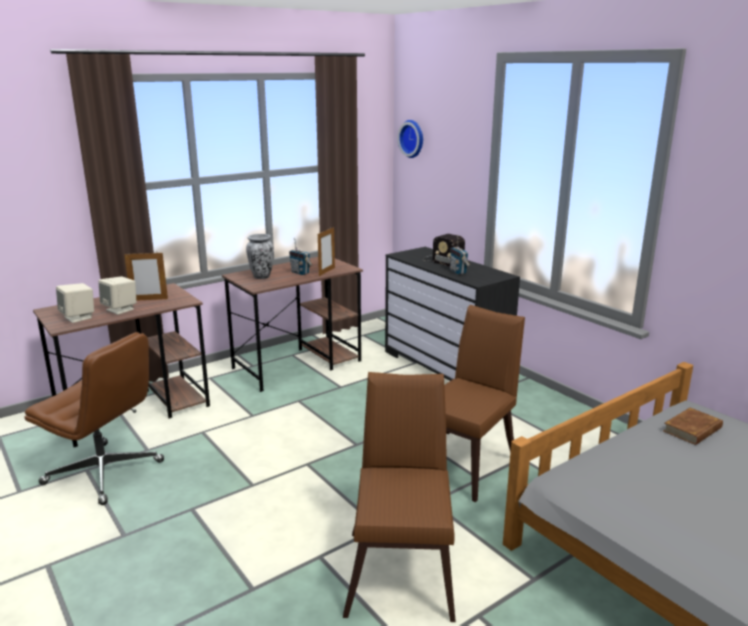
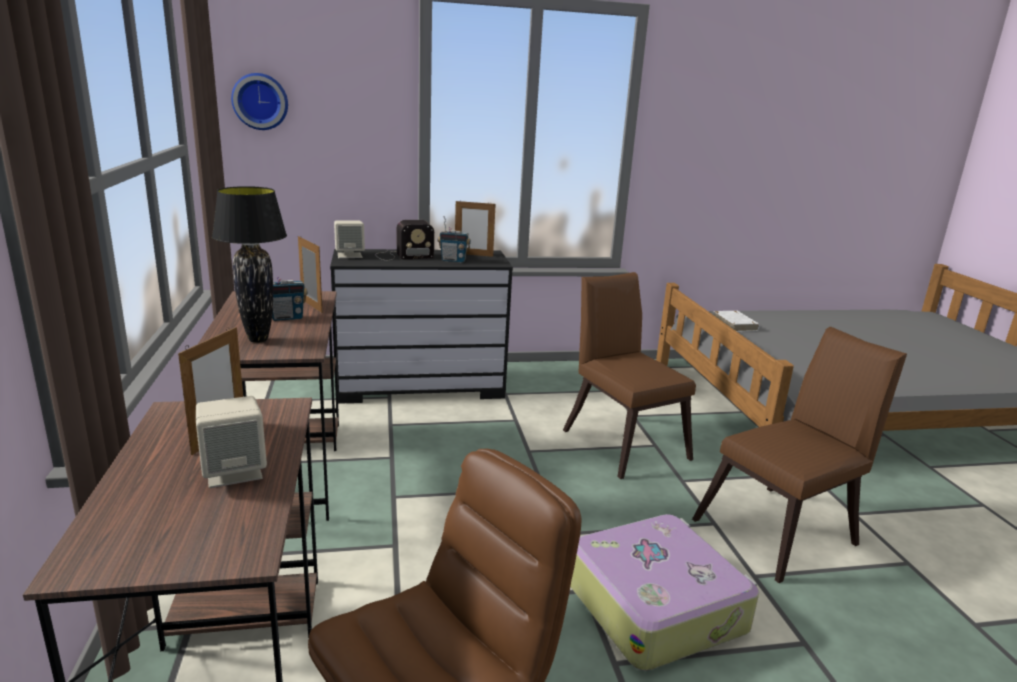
camera: 65 degrees left, 0 degrees up
beige speaker [56,283,94,323] -> beige speaker moved to [334,221,365,258]
vase [246,234,274,279] -> black table lamp [212,186,287,343]
brown chair [343,372,456,622] -> brown chair turned 120 degrees clockwise [692,327,907,583]
brown book [663,408,723,445] -> white book [714,311,759,332]
none -> picture frame [455,201,496,257]
none -> suitcase [570,514,759,671]

